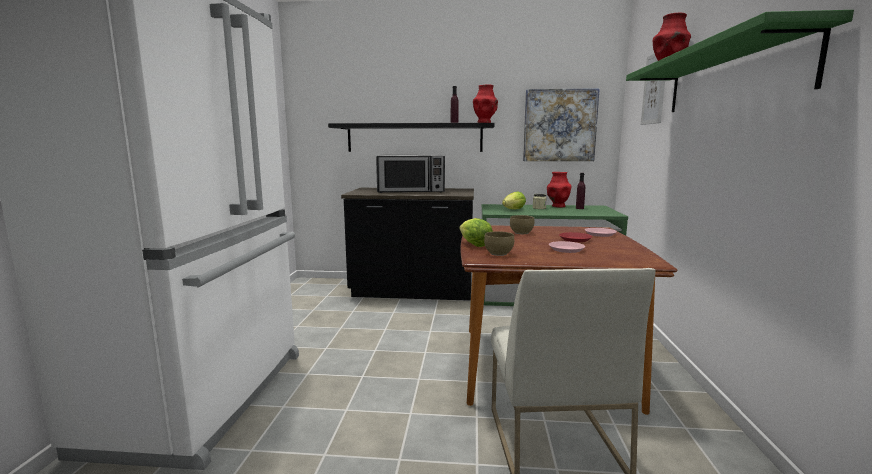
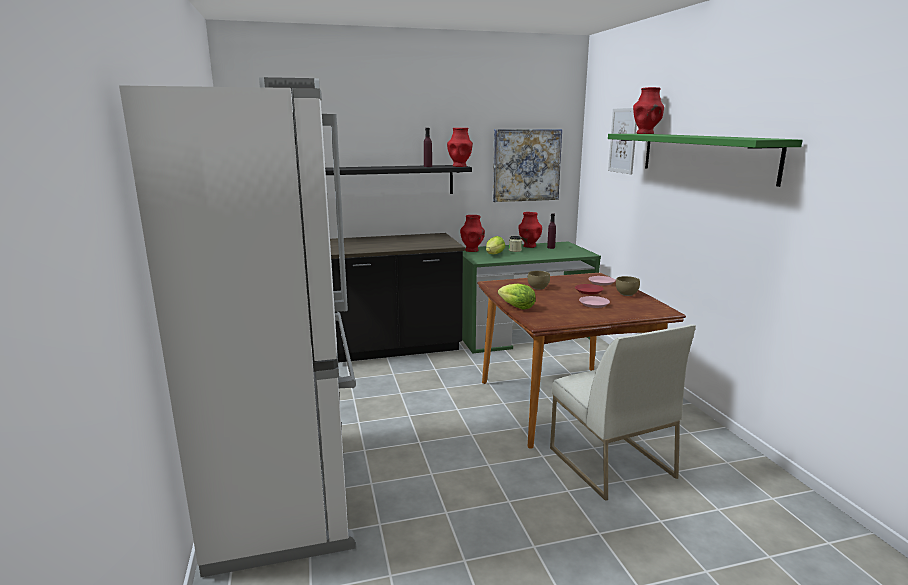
camera: 20 degrees left, 5 degrees up
microwave [376,155,445,193] -> none
brown bowl [484,231,514,256] -> brown bowl moved to [616,276,640,296]
none -> red vase [460,215,485,252]

